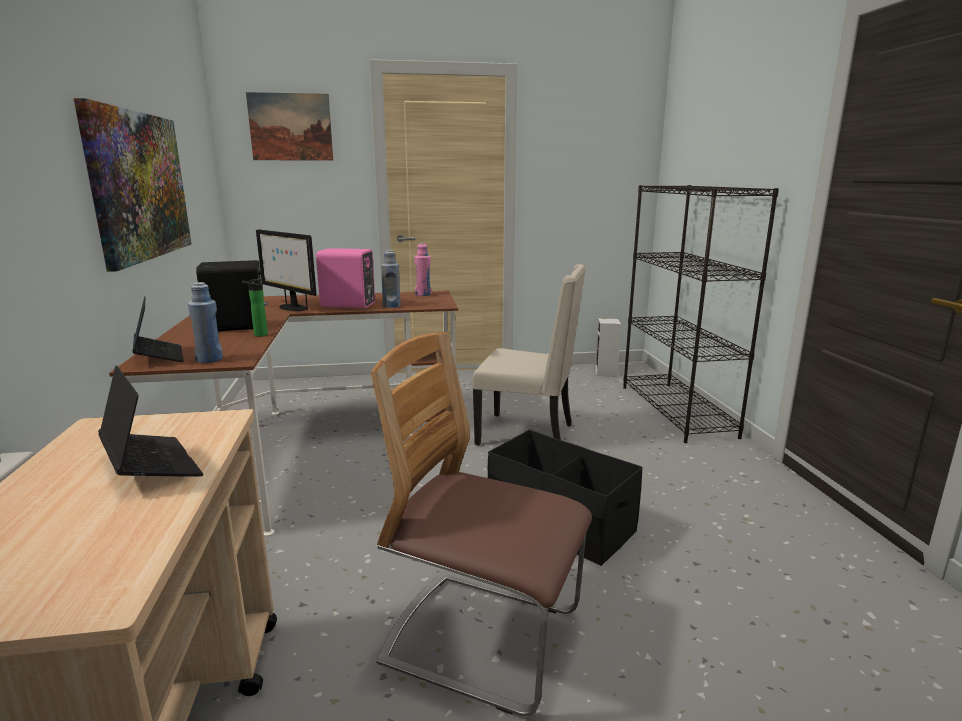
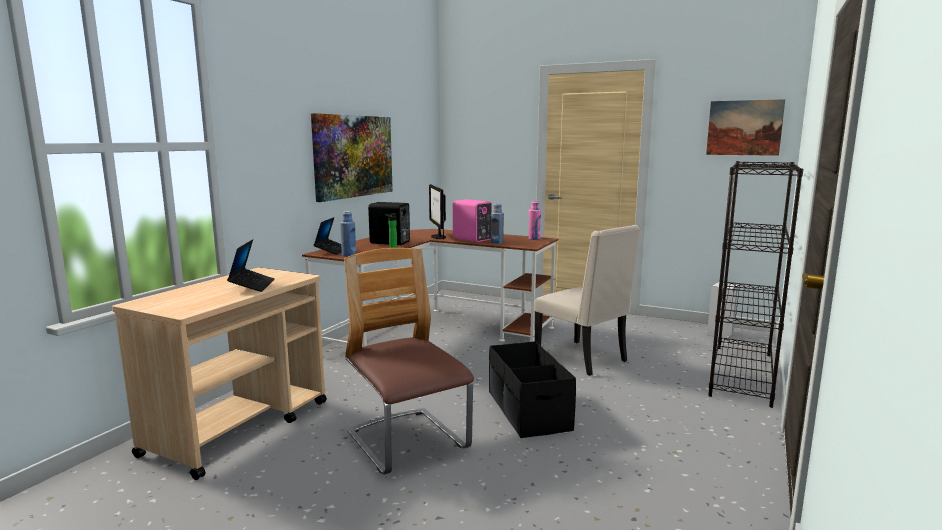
camera: 35 degrees right, 5 degrees down
picture [246,92,333,161] -> picture moved to [706,99,785,156]

